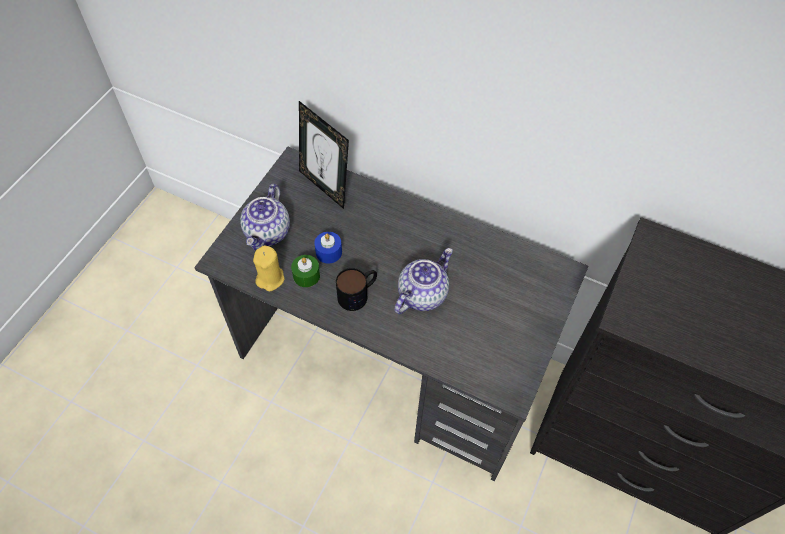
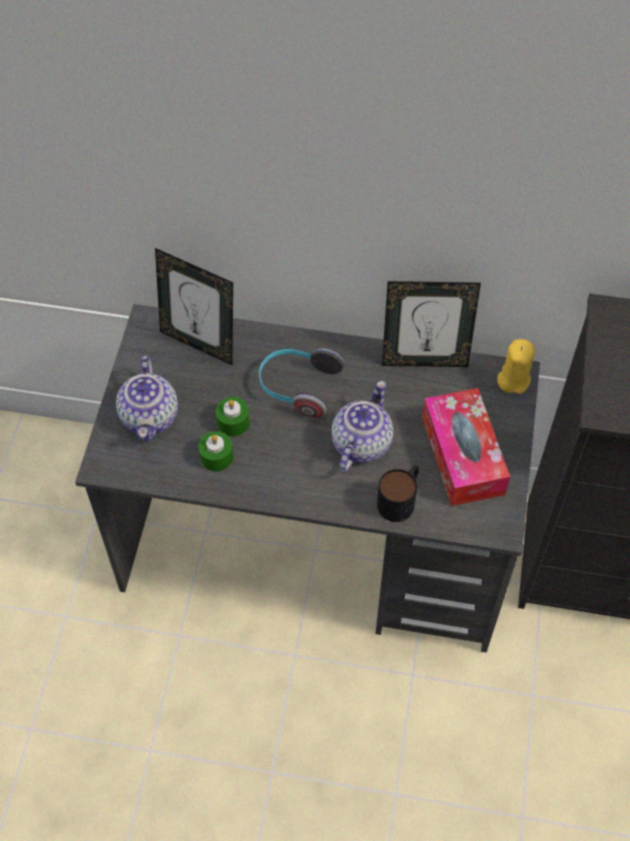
camera: 15 degrees left, 0 degrees up
yellow candle [253,245,284,291] -> yellow candle moved to [497,339,535,394]
blue candle [314,232,342,264] -> green candle [216,397,250,436]
mug [336,268,377,311] -> mug moved to [377,465,419,522]
none -> headphones [259,348,344,418]
none -> picture frame [382,281,481,367]
none -> tissue box [422,388,510,506]

